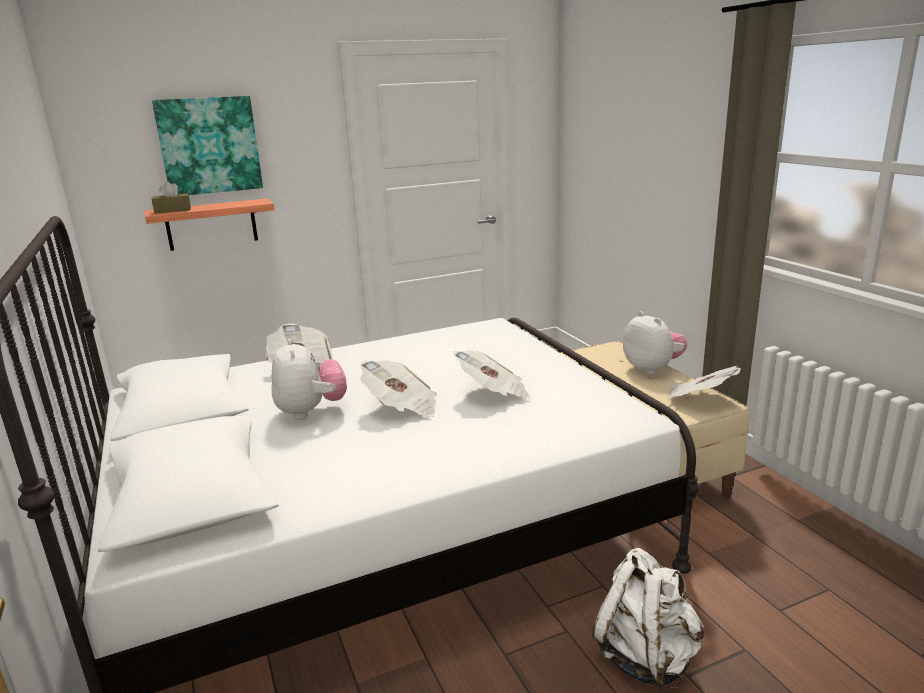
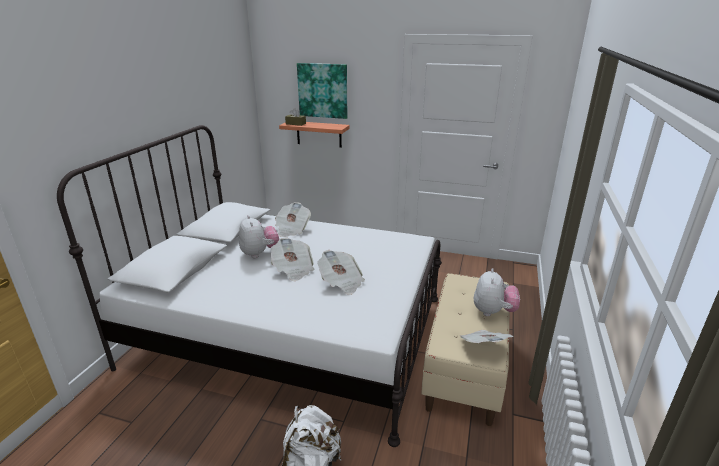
camera: 40 degrees right, 5 degrees up
plush toy [272,339,347,420] -> plush toy turned 45 degrees counterclockwise [239,215,279,258]

